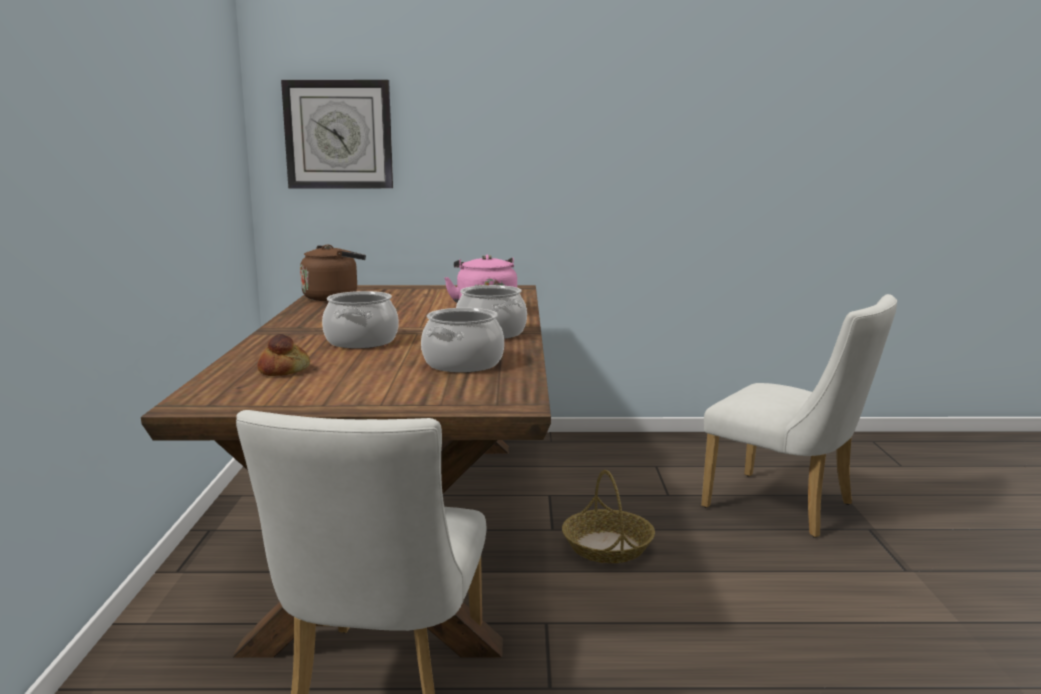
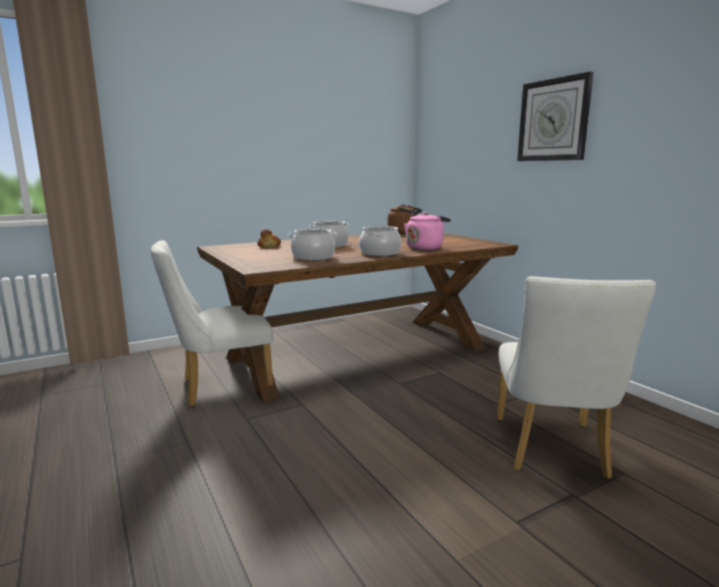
camera: 60 degrees right, 0 degrees up
wall clock [281,80,393,189] -> wall clock moved to [517,72,593,161]
basket [562,470,655,563] -> none

